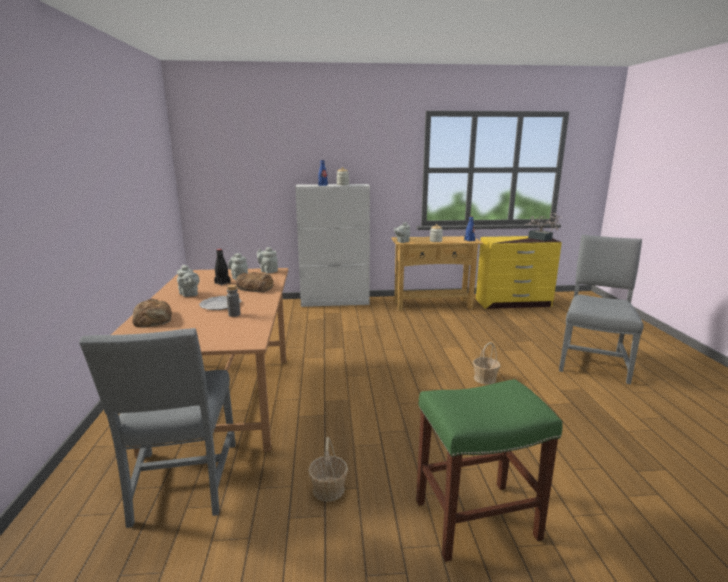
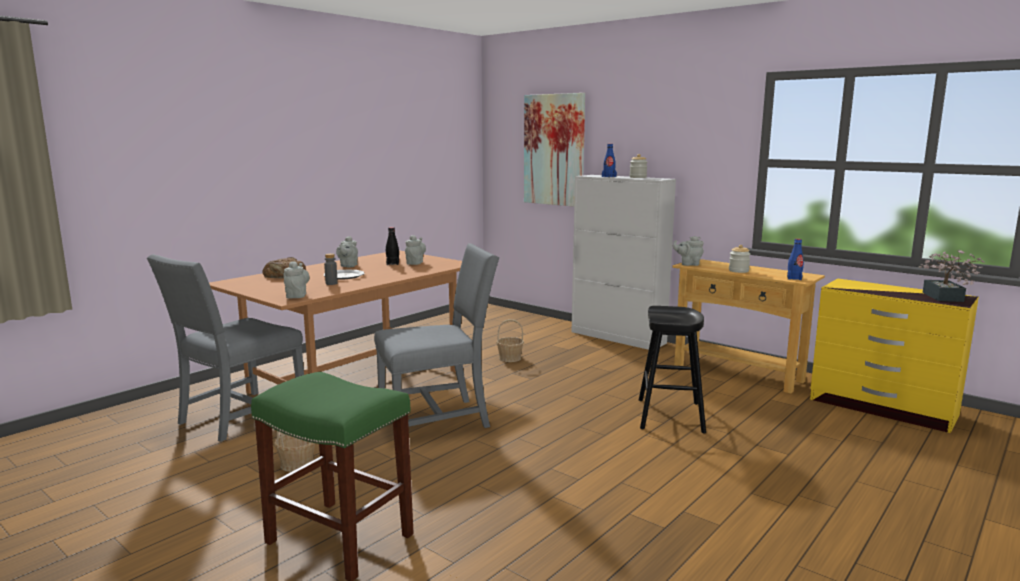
camera: 45 degrees right, 5 degrees down
bread [236,272,274,292] -> none
grey teapot [257,247,278,274] -> grey teapot moved to [283,261,310,298]
basket [473,342,500,384] -> basket moved to [496,319,524,362]
grey chair [559,235,644,384] -> grey chair moved to [374,243,499,428]
none -> picture [524,93,585,207]
none -> black stool [639,306,706,434]

